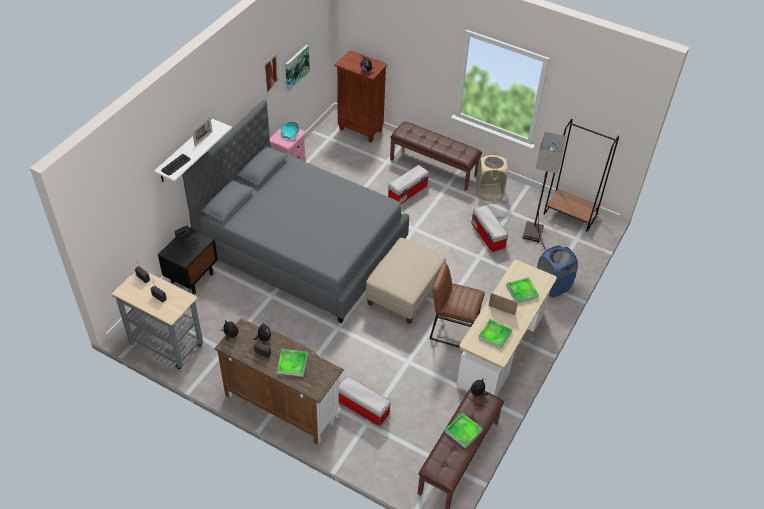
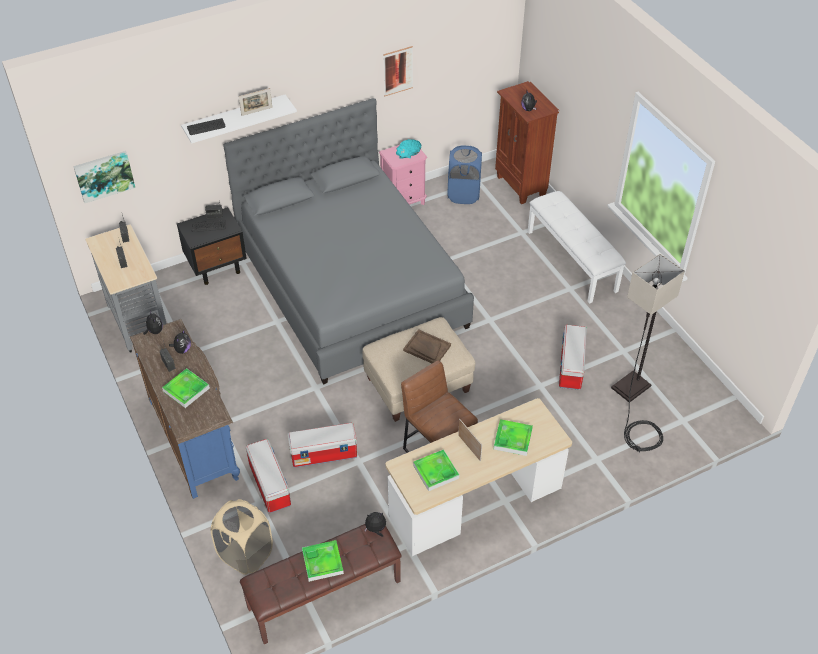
camera: 35 degrees right, 0 degrees up
white dresser [214,318,344,445] -> blue dresser [130,319,240,499]
picture [285,45,310,91] -> picture moved to [73,151,135,203]
storage box [388,165,429,204] -> storage box moved to [288,422,357,468]
brown bench [390,122,482,191] -> white bench [528,191,626,304]
beige laundry basket [476,154,508,201] -> beige laundry basket moved to [211,499,273,575]
blue laundry basket [537,246,578,297] -> blue laundry basket moved to [448,145,482,204]
clothes rack [544,119,619,232] -> none
none -> brown tray [403,329,451,363]

